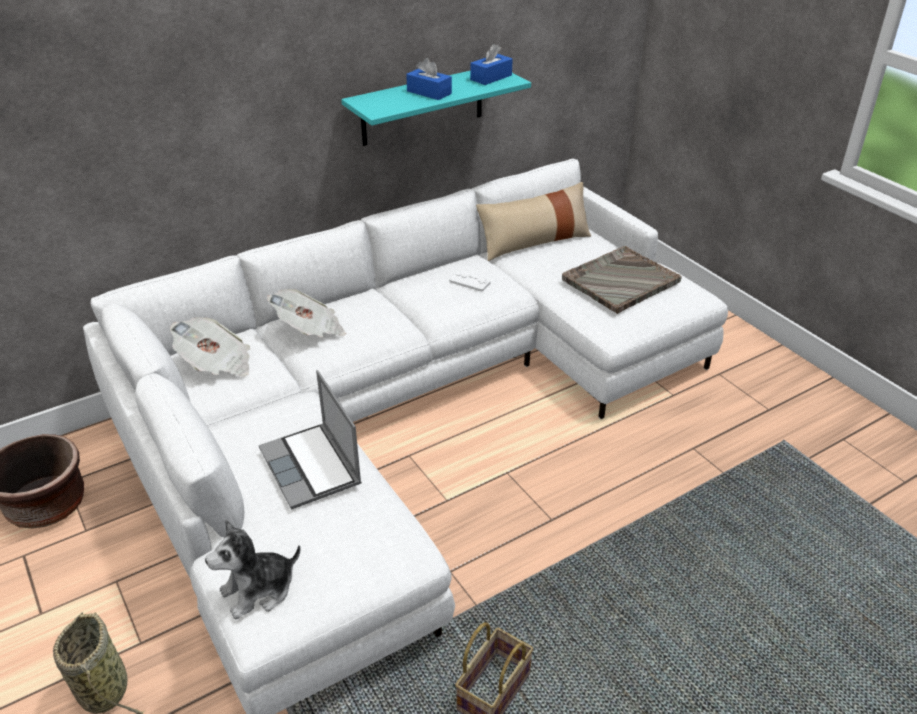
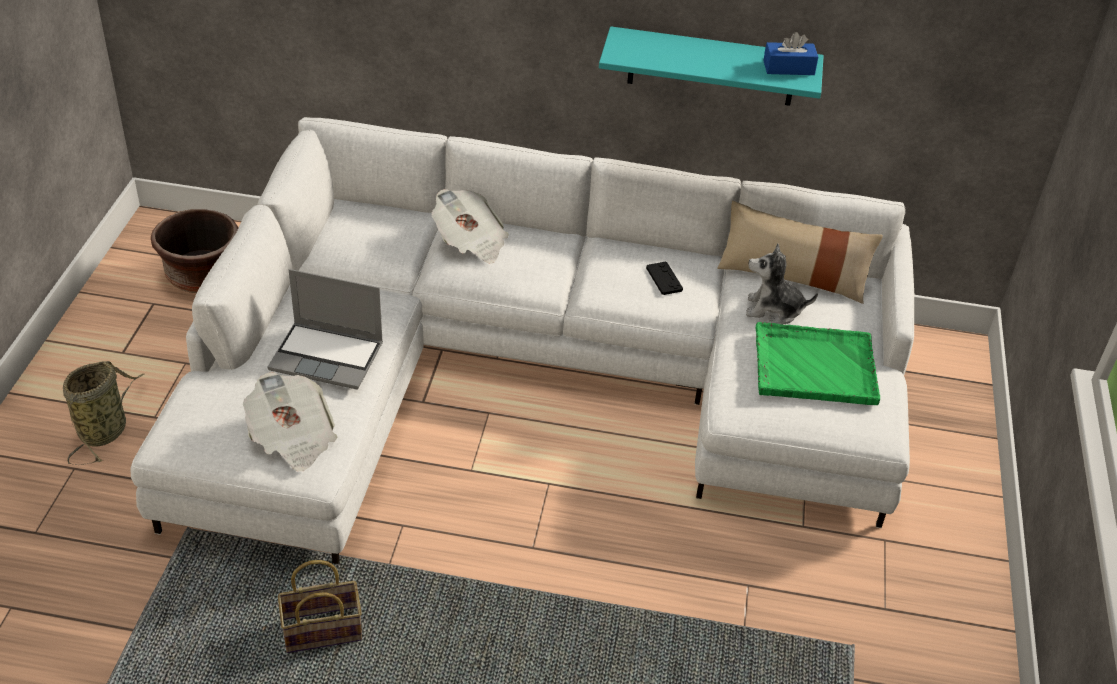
camera: 40 degrees right, 5 degrees up
newspaper [170,317,250,376] -> newspaper moved to [243,372,338,471]
plush toy [205,520,301,619] -> plush toy moved to [746,243,818,325]
laptop [259,370,362,510] -> laptop turned 90 degrees counterclockwise [268,269,383,389]
blue tissue box [406,58,452,100] -> none
white game controller [449,271,491,292] -> black game controller [646,262,683,295]
grey tray [562,246,682,314] -> green tray [756,322,880,405]

